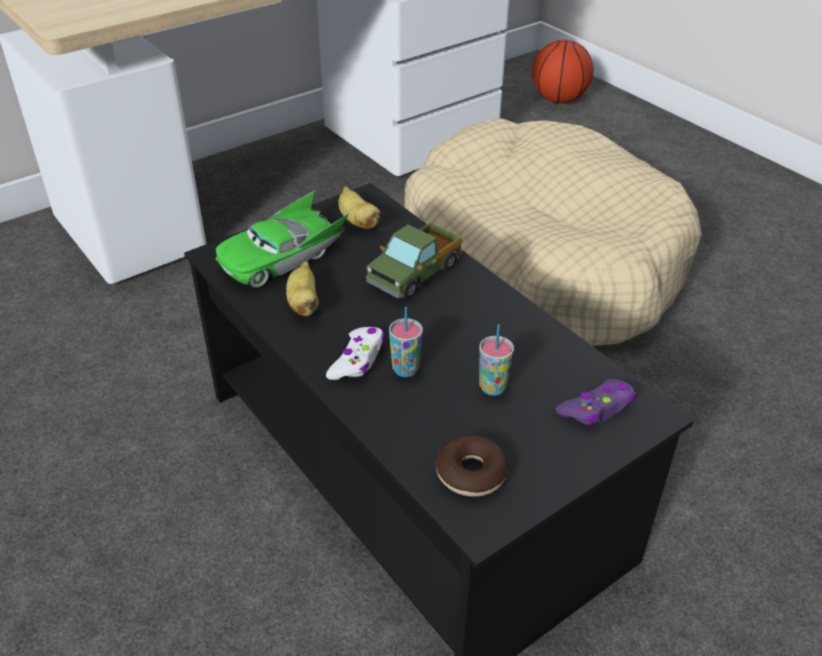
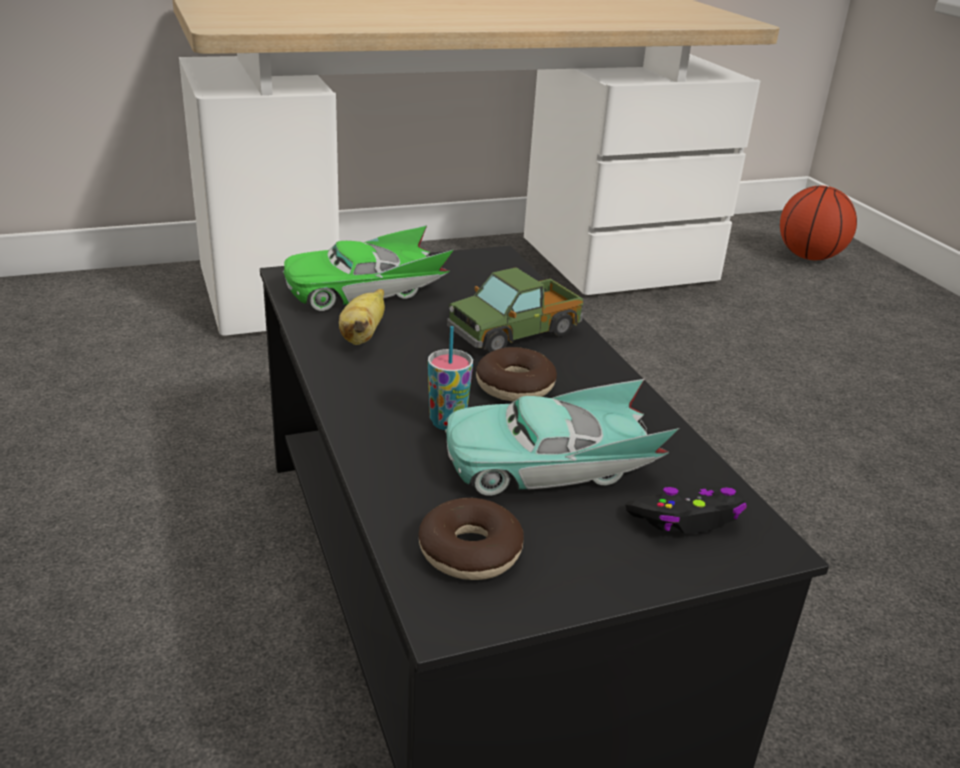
camera: 15 degrees right, 10 degrees down
white game controller [326,327,385,380] -> none
banana [338,186,383,229] -> none
beige dog bed [404,118,702,346] -> none
cup [479,324,514,396] -> turquoise toy car [445,379,680,496]
purple game controller [556,379,636,425] -> black game controller [625,486,747,534]
none -> donut [476,347,557,401]

